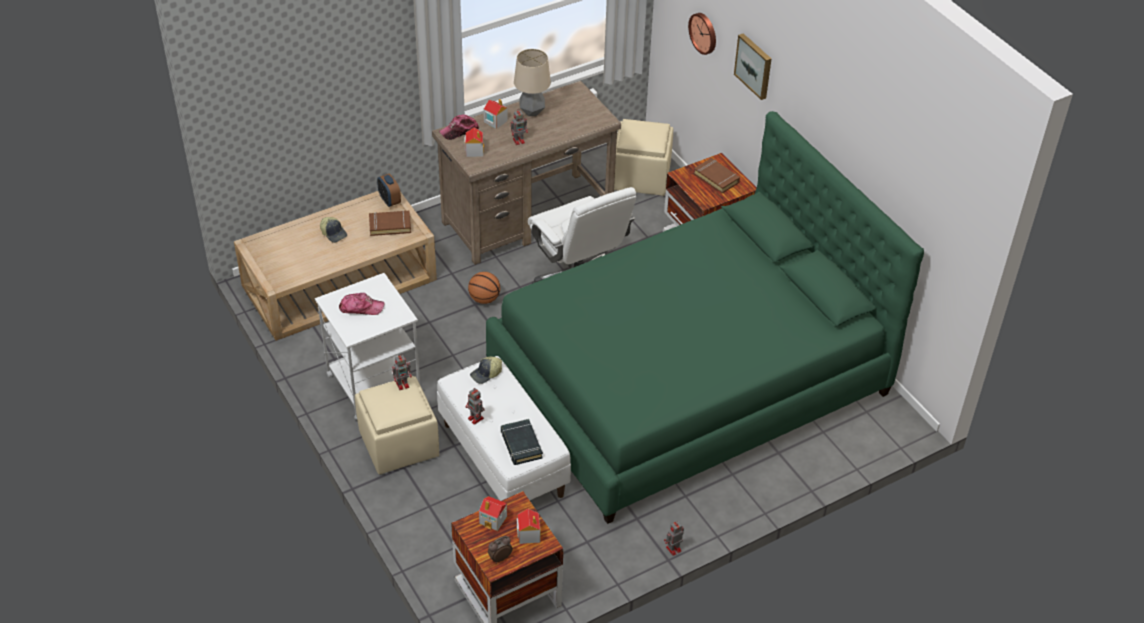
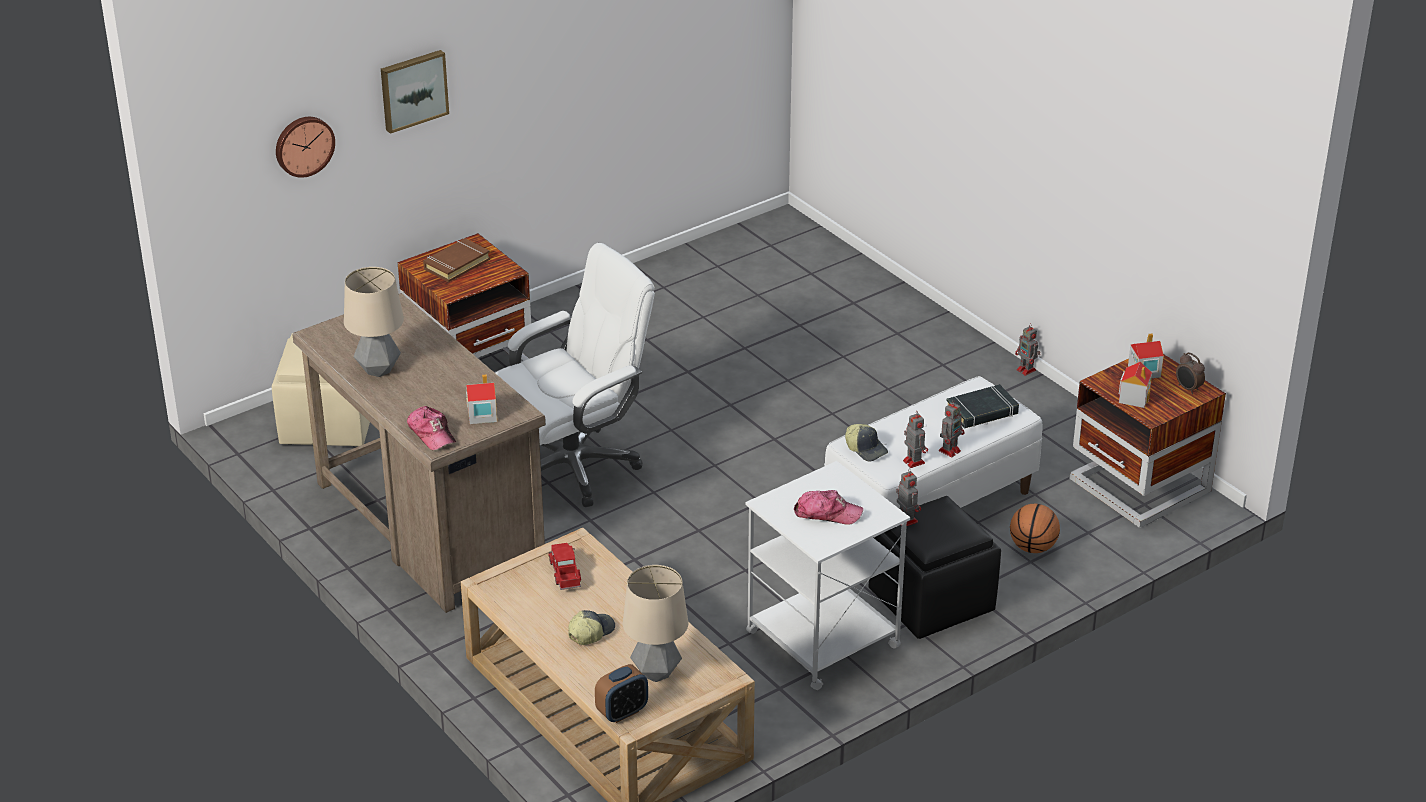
camera: 95 degrees left, 10 degrees down
cap [339,293,384,315] -> cap turned 105 degrees clockwise [794,490,863,524]
beige ottoman [355,376,439,475] -> black ottoman [869,496,1001,639]
brown book [369,211,411,236] -> toy truck [548,543,581,590]
alarm clock [377,174,401,207] -> alarm clock moved to [595,664,648,723]
basketball [468,272,500,304] -> basketball moved to [1010,504,1060,553]
toy house [484,99,508,129] -> none
green bed [486,111,924,524] -> none
toy robot [511,109,528,145] -> toy robot moved to [903,411,928,468]
none -> table lamp [623,565,688,682]

